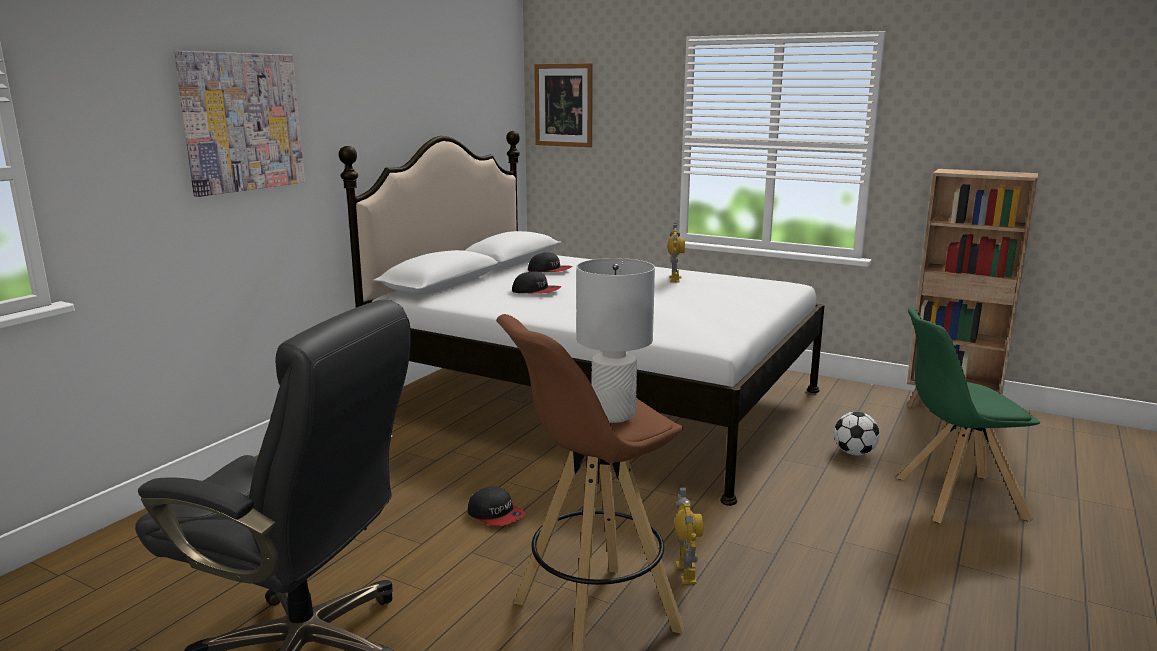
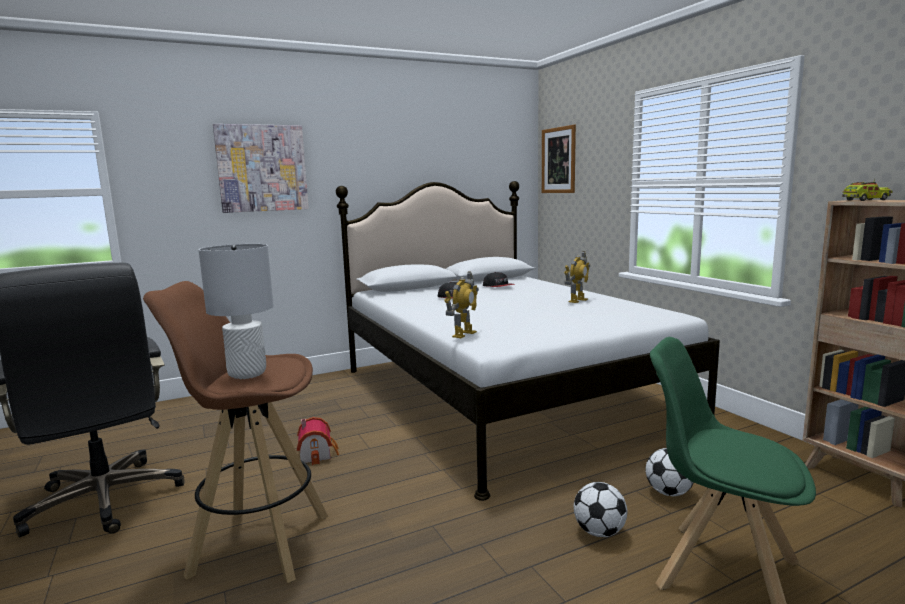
camera: 35 degrees right, 5 degrees down
cap [468,486,526,526] -> toy house [297,417,339,465]
toy robot [674,487,703,584] -> toy robot moved to [444,271,479,338]
none -> football [574,482,627,537]
none -> toy truck [842,178,893,201]

